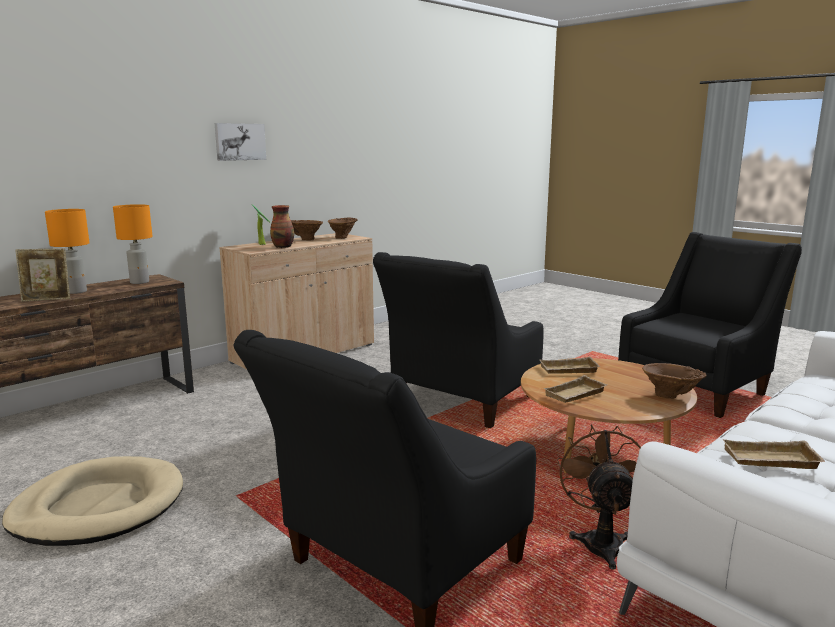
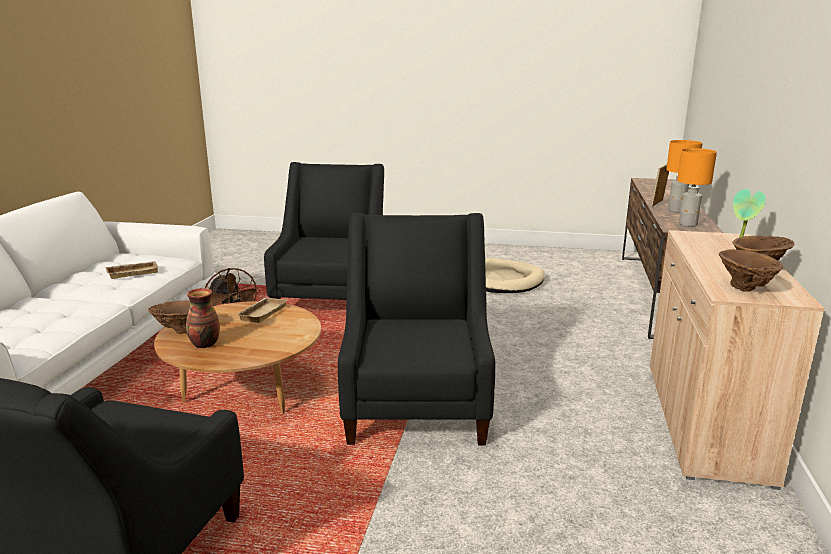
camera: 145 degrees right, 5 degrees up
picture [215,123,266,161] -> none
vase [270,205,294,248] -> vase moved to [186,288,220,348]
beige tray [540,357,600,374] -> none

